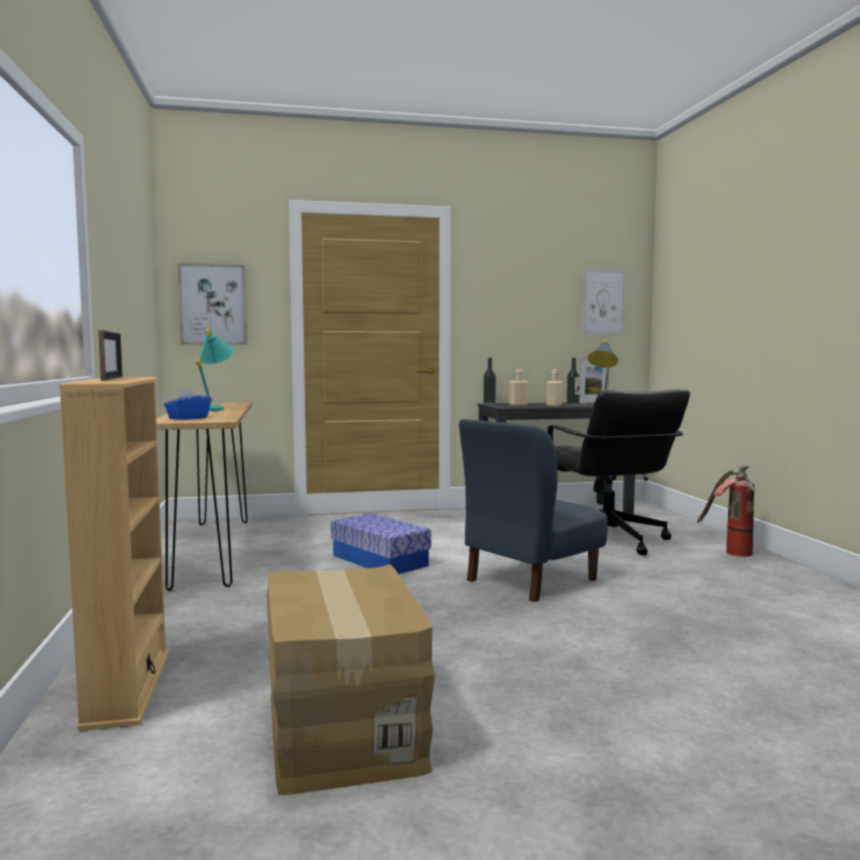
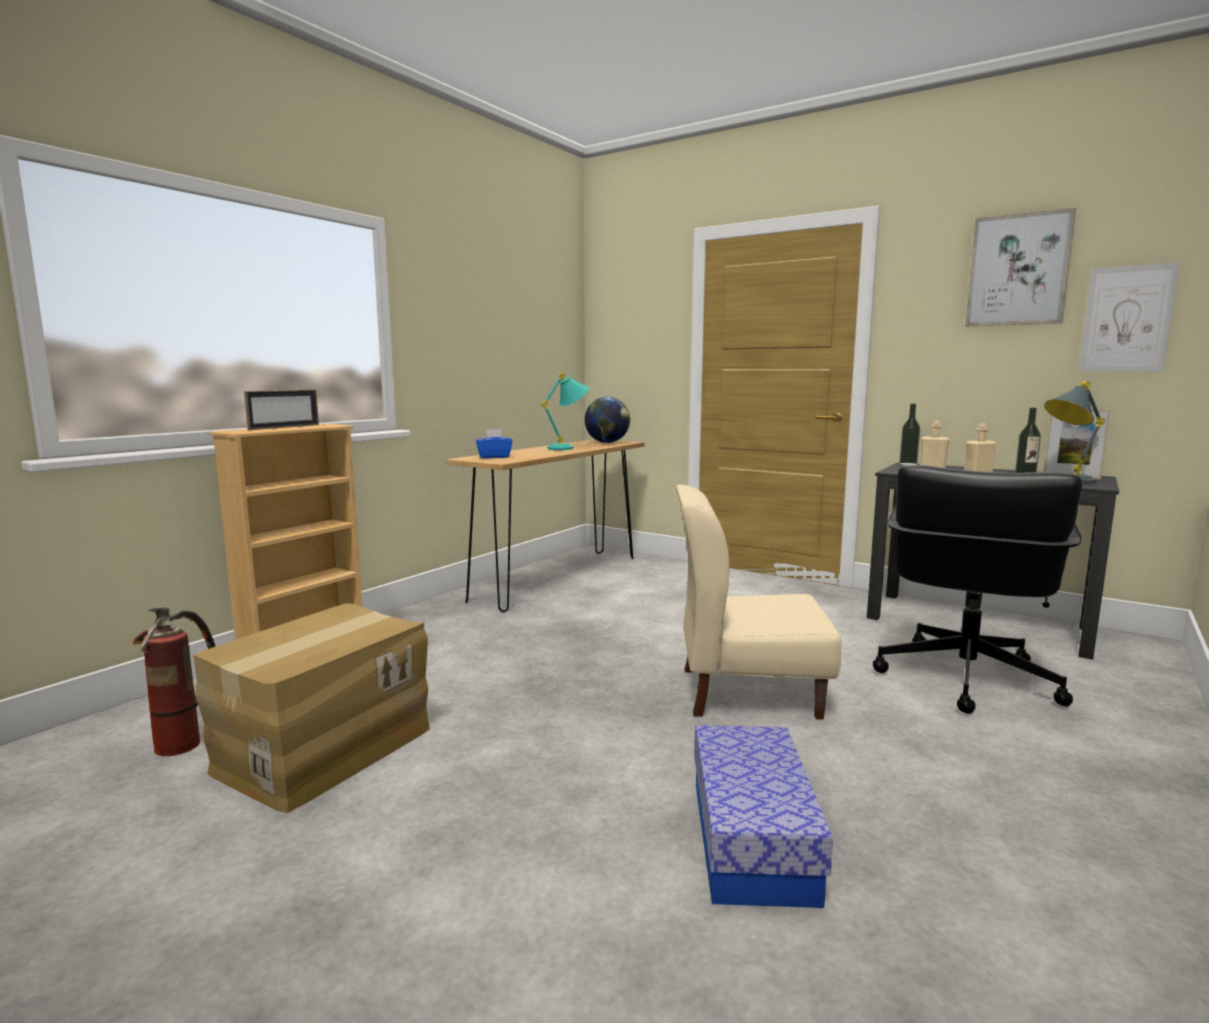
camera: 45 degrees right, 5 degrees up
picture [178,263,247,345] -> picture moved to [965,208,1076,326]
storage box [331,513,431,574] -> storage box moved to [694,725,833,908]
blue chair [459,419,608,602] -> beige chair [676,485,841,720]
fire extinguisher [697,466,754,557] -> fire extinguisher moved to [130,606,216,756]
none -> globe [585,397,630,443]

